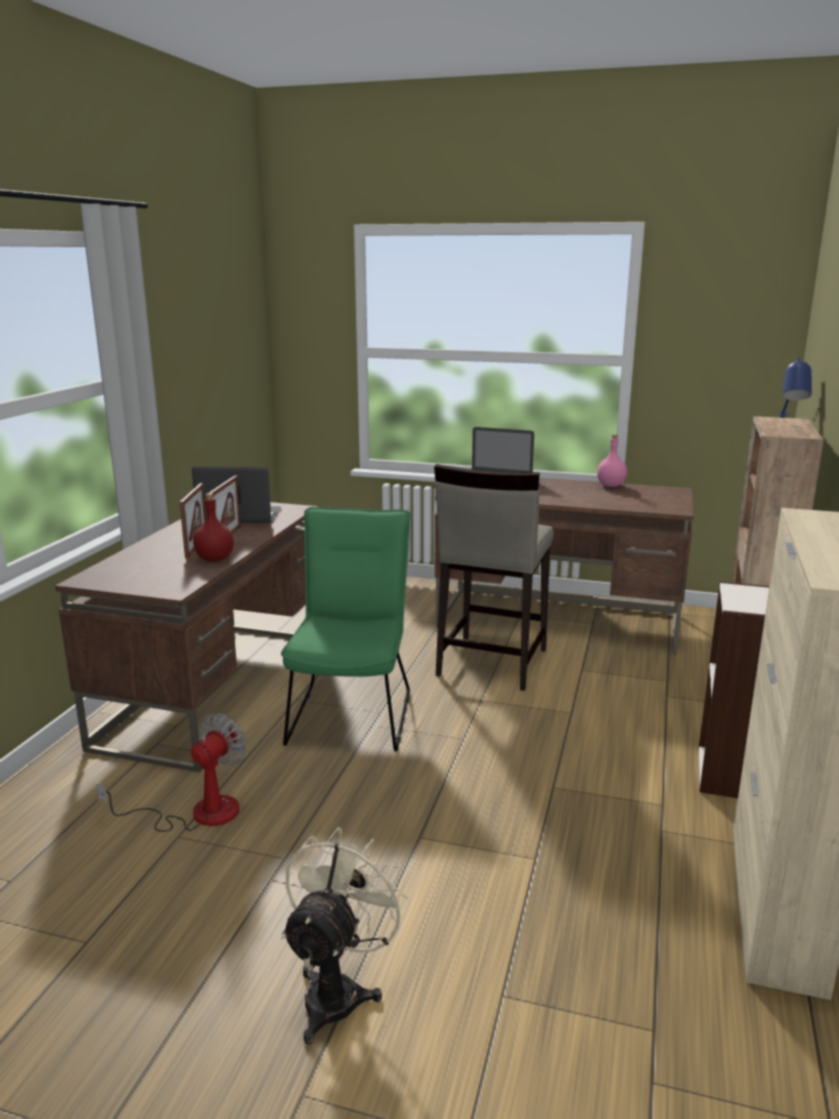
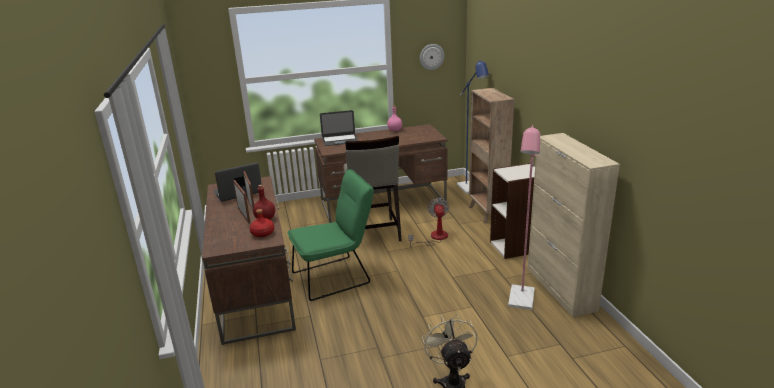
camera: 30 degrees left, 5 degrees up
fan [96,713,247,832] -> fan moved to [408,198,449,247]
green chair [281,507,411,751] -> green chair turned 90 degrees clockwise [288,169,374,301]
none -> red bottle [249,209,274,237]
none -> wall clock [420,44,444,70]
none -> pink floor lamp [508,125,540,310]

